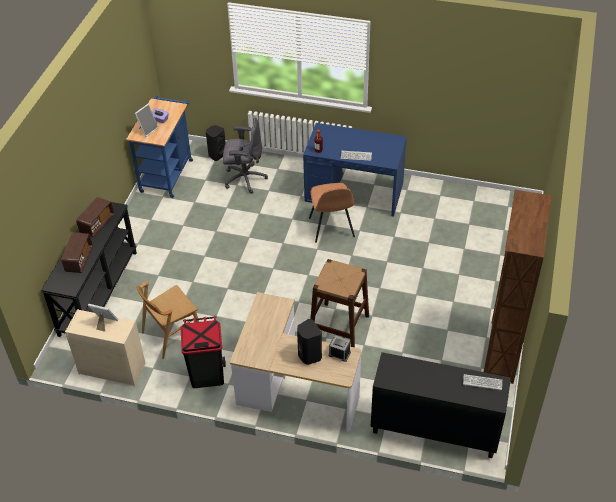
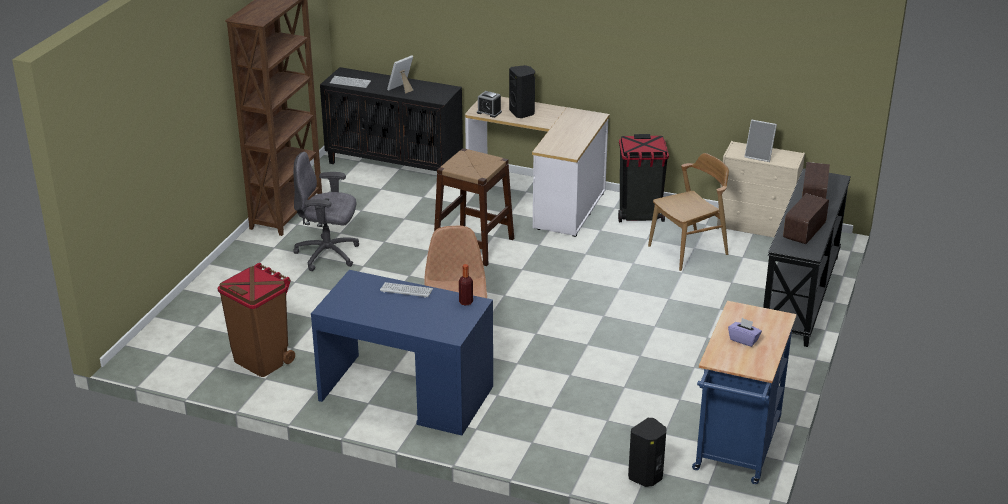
camera: 175 degrees left, 15 degrees down
picture frame [135,104,159,137] -> picture frame moved to [387,55,413,94]
grey office chair [223,117,268,194] -> grey office chair moved to [293,152,359,271]
none -> brown trash can [218,263,295,377]

